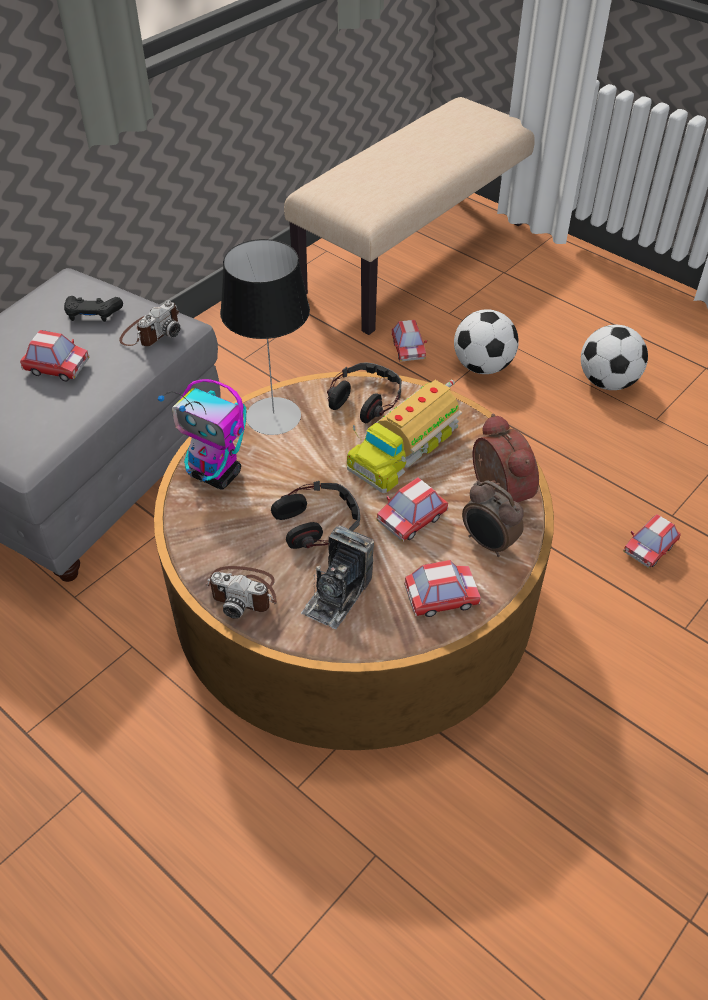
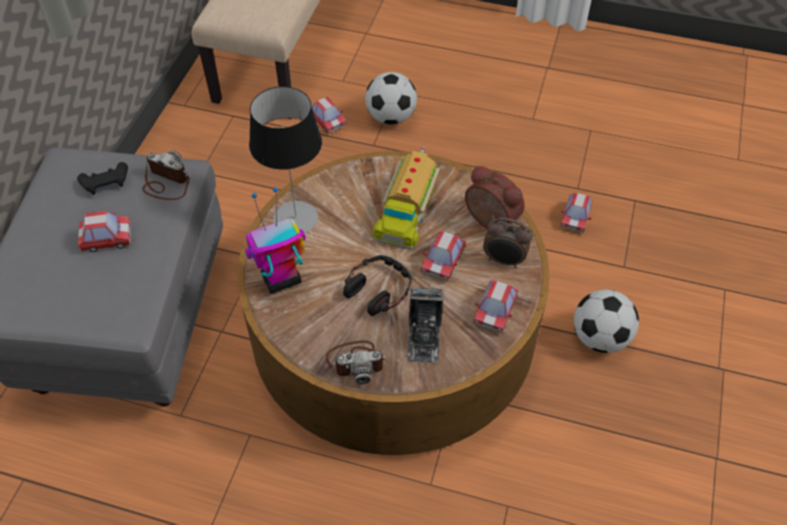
camera: 25 degrees left, 5 degrees up
camera [119,300,180,346] -> camera turned 75 degrees counterclockwise [142,150,190,200]
toy robot [158,379,246,490] -> toy robot turned 150 degrees clockwise [245,187,306,293]
headphones [327,362,401,423] -> none
toy car [404,560,481,617] -> toy car turned 150 degrees clockwise [473,280,518,333]
football [581,325,648,390] -> football moved to [574,289,639,353]

